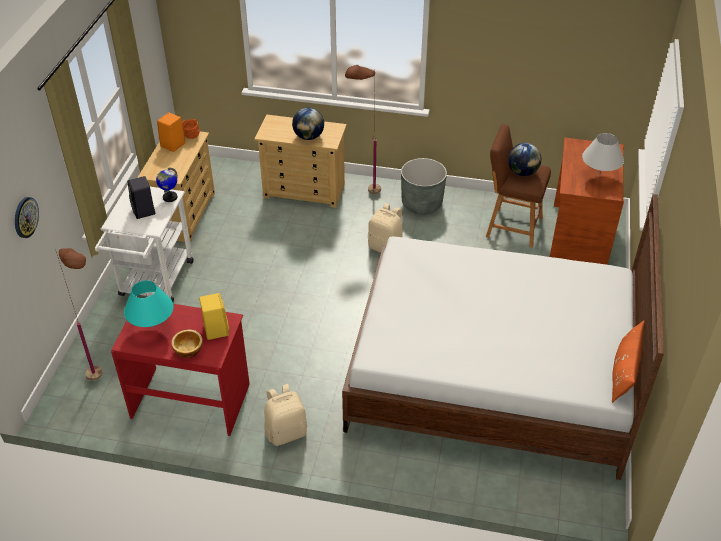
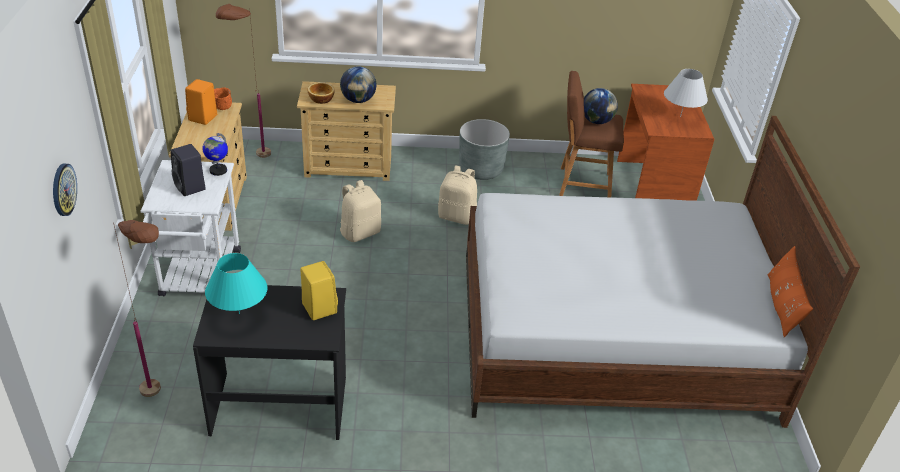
camera: 15 degrees left, 5 degrees down
red desk [111,304,250,436] -> black desk [193,285,346,440]
bowl [171,329,203,358] -> bowl moved to [307,82,335,104]
beige backpack [264,384,307,446] -> beige backpack moved to [340,180,381,242]
brown floor lamp [345,65,381,194] -> brown floor lamp moved to [216,4,271,158]

